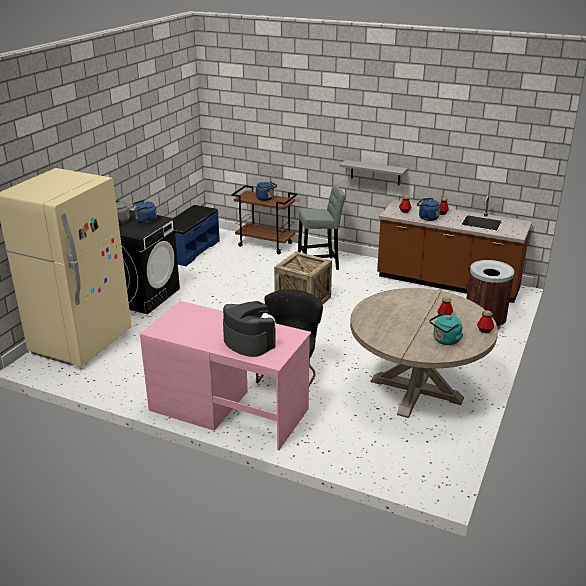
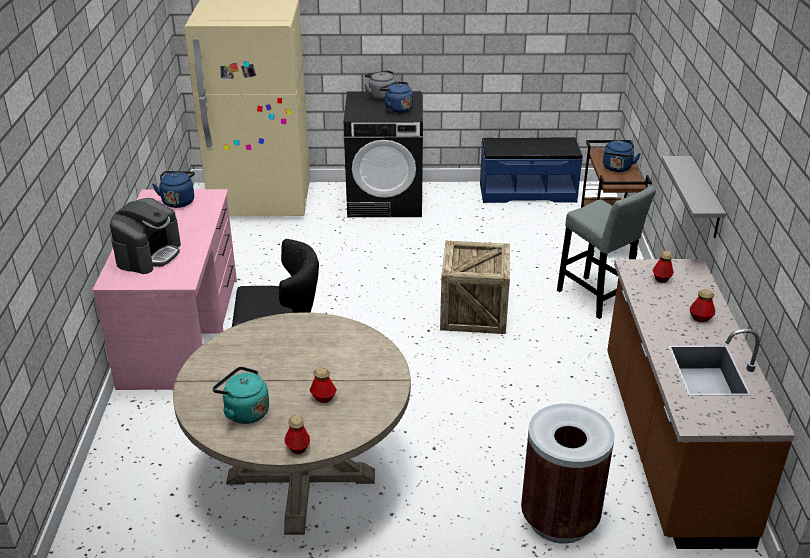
camera: 65 degrees right, 5 degrees up
blue kettle [417,198,440,221] -> blue kettle moved to [152,171,195,208]

